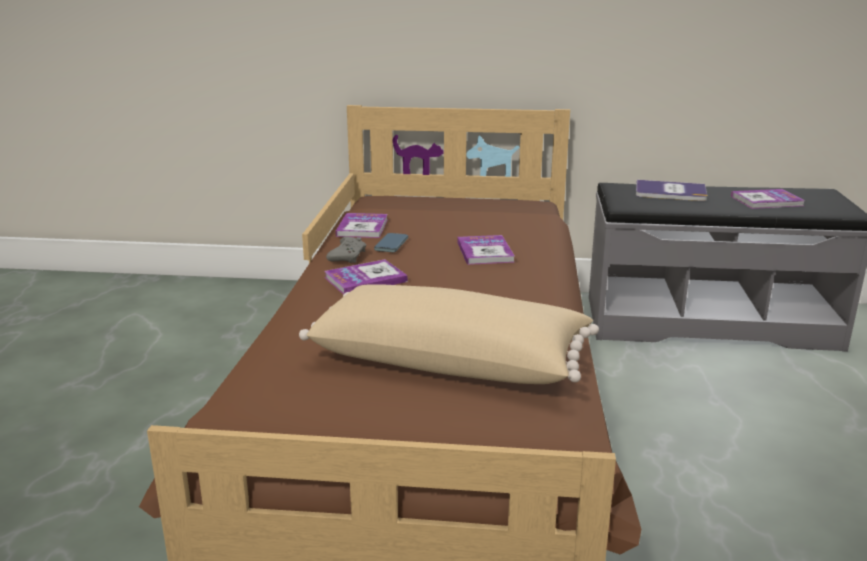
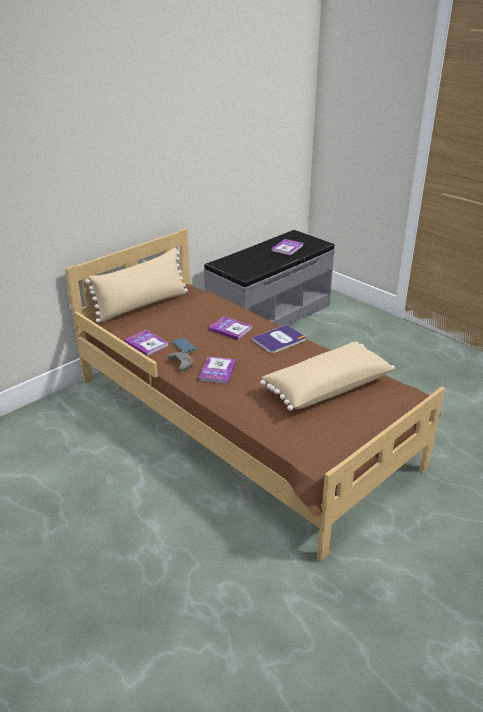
camera: 50 degrees left, 10 degrees up
book [636,180,708,201] -> book moved to [252,325,306,353]
none -> beige pillow [85,248,188,323]

